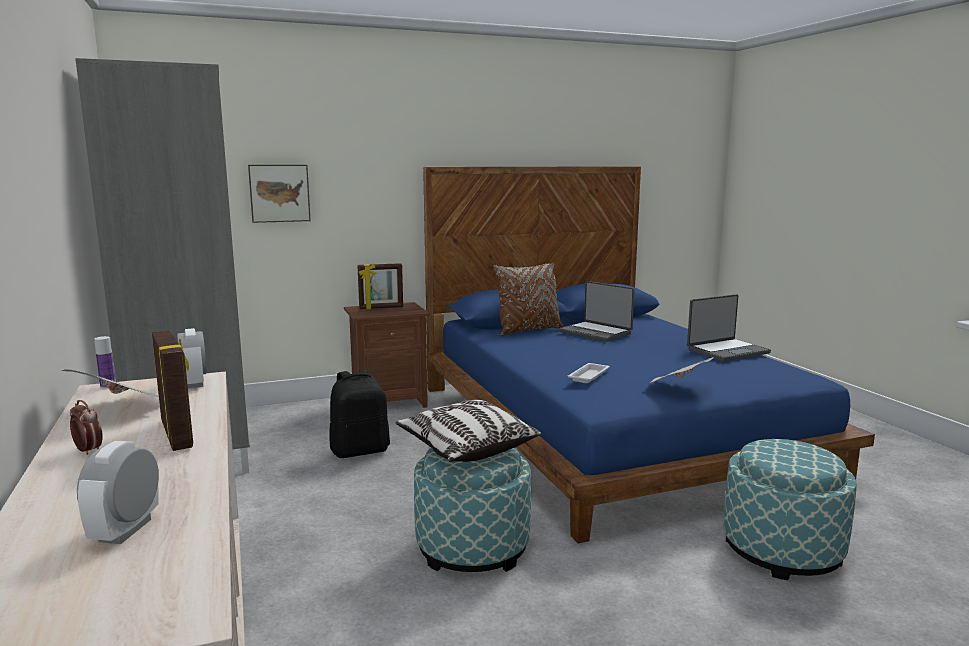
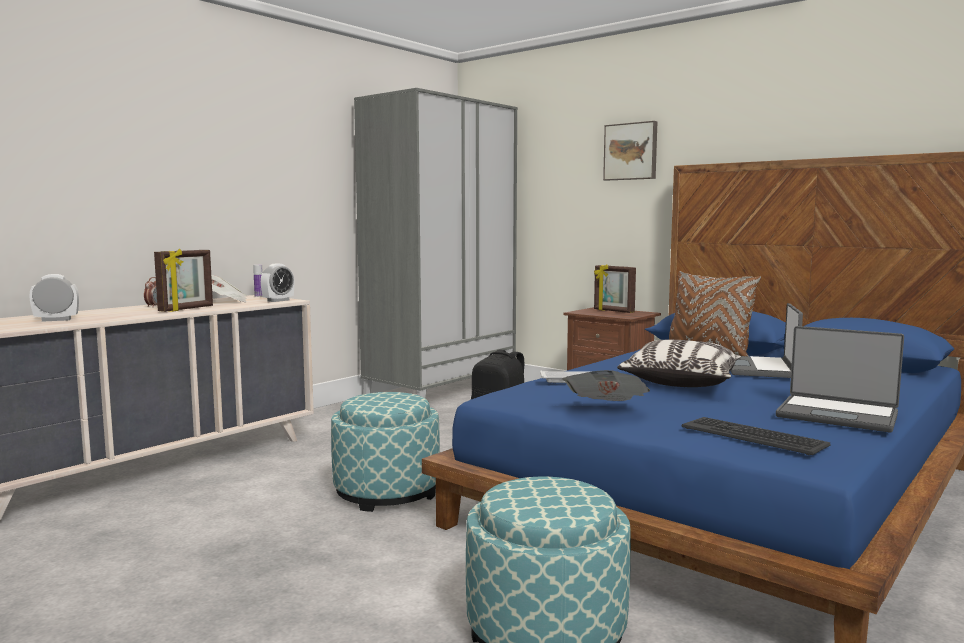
camera: 60 degrees right, 5 degrees down
picture [248,165,311,223] -> picture moved to [603,121,658,181]
pillow [395,400,541,462] -> pillow moved to [617,339,741,387]
none -> keyboard [682,417,831,455]

